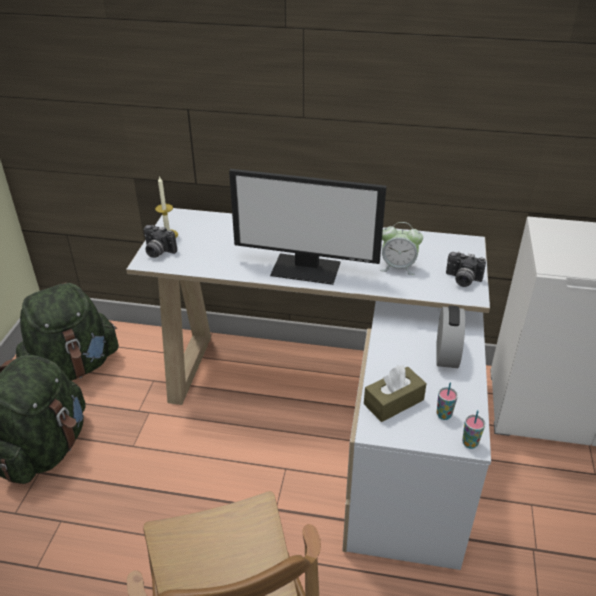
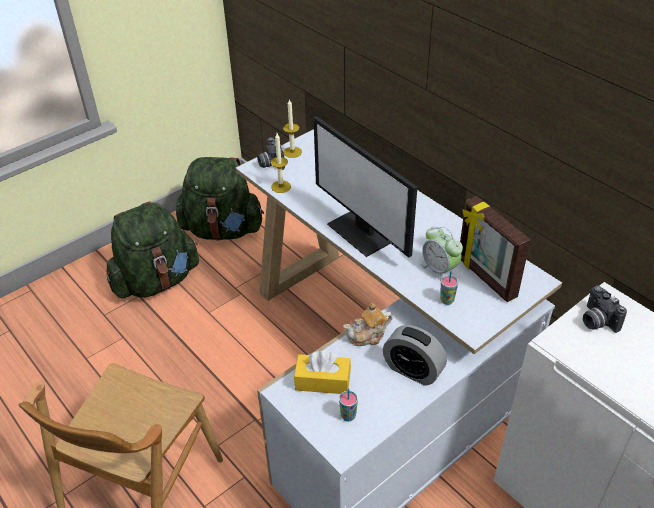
camera: 40 degrees right, 5 degrees up
brown tissue box [364,365,427,422] -> yellow tissue box [294,351,351,394]
alarm clock [437,306,465,368] -> alarm clock turned 75 degrees clockwise [383,325,447,386]
camera [446,252,486,287] -> camera moved to [583,286,627,333]
cup [462,410,485,449] -> cup moved to [440,271,458,305]
none -> candle [271,133,291,193]
none -> teapot [343,303,393,346]
none -> picture frame [460,196,531,302]

